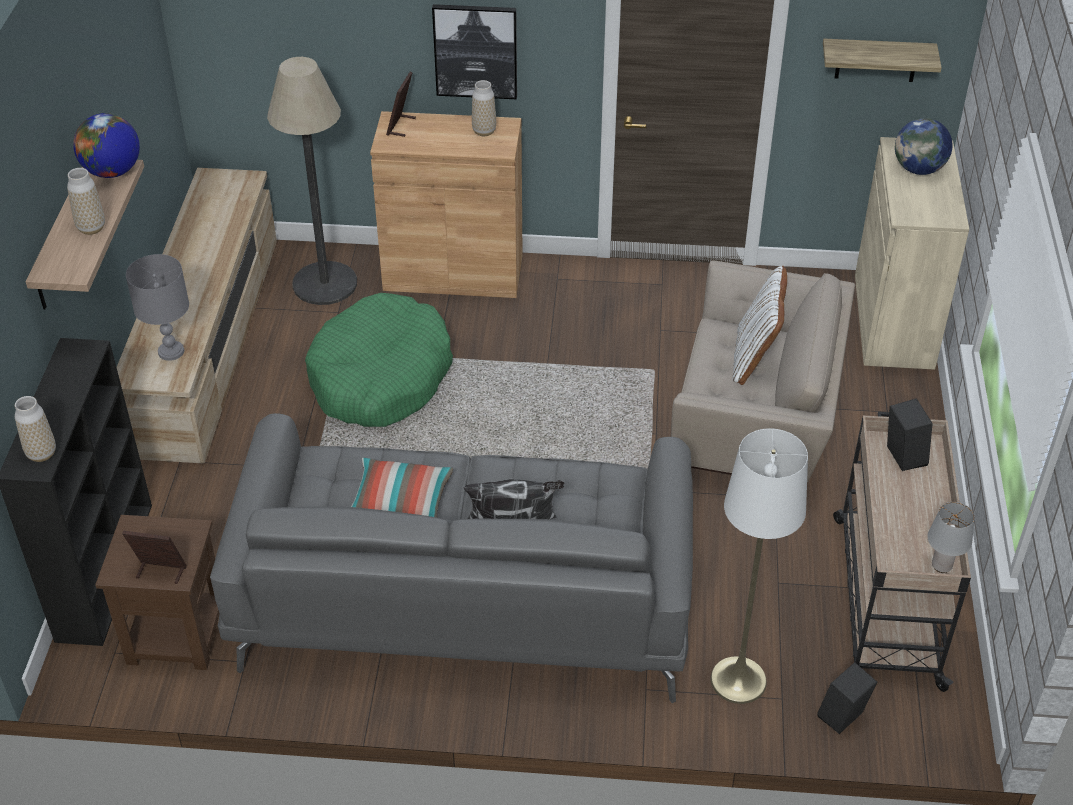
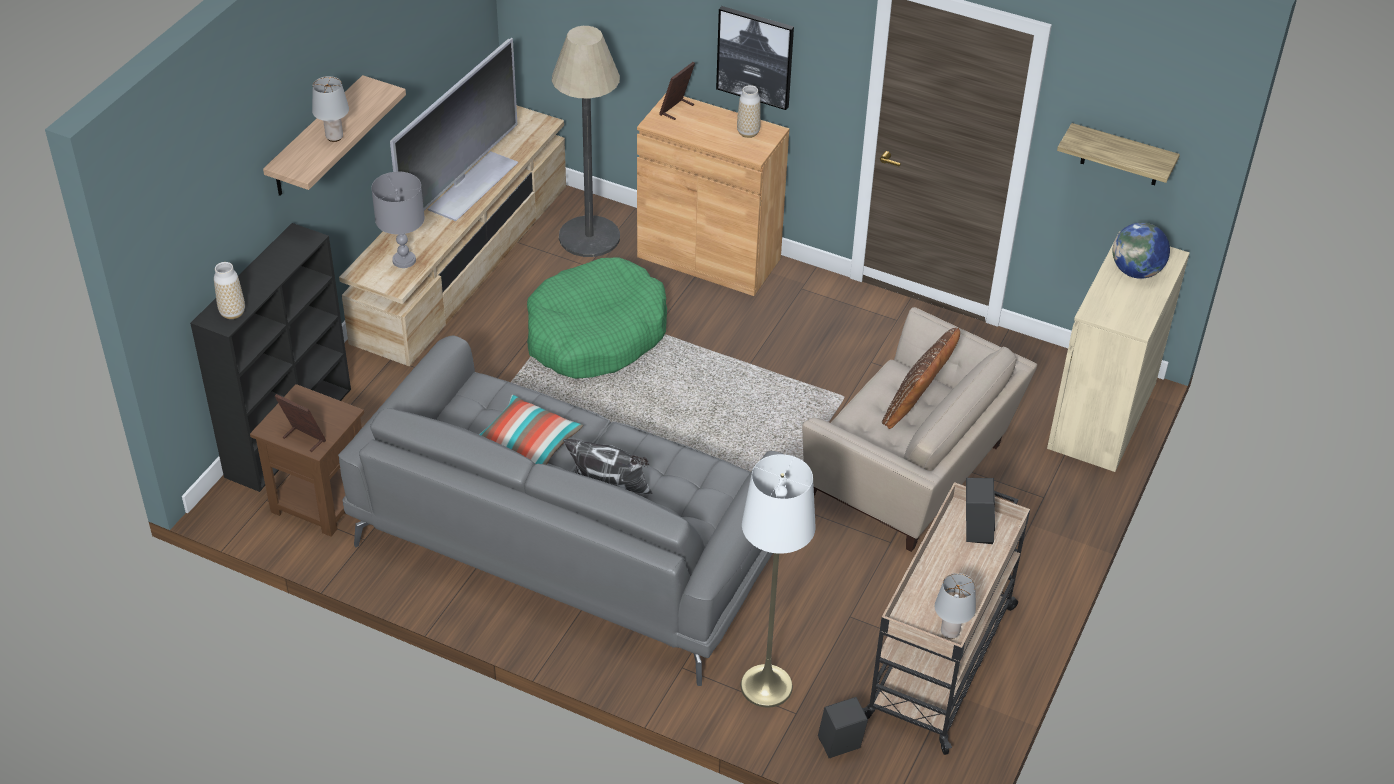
camera: 20 degrees right, 0 degrees up
vase [67,168,105,235] -> grey table lamp [312,76,349,142]
globe [73,113,140,178] -> none
white pillow [733,266,787,385] -> brown pillow [882,328,960,429]
none -> television [390,38,518,221]

